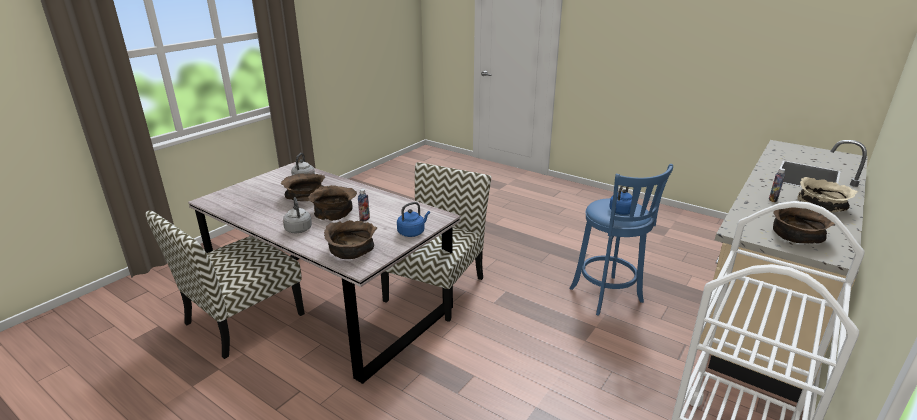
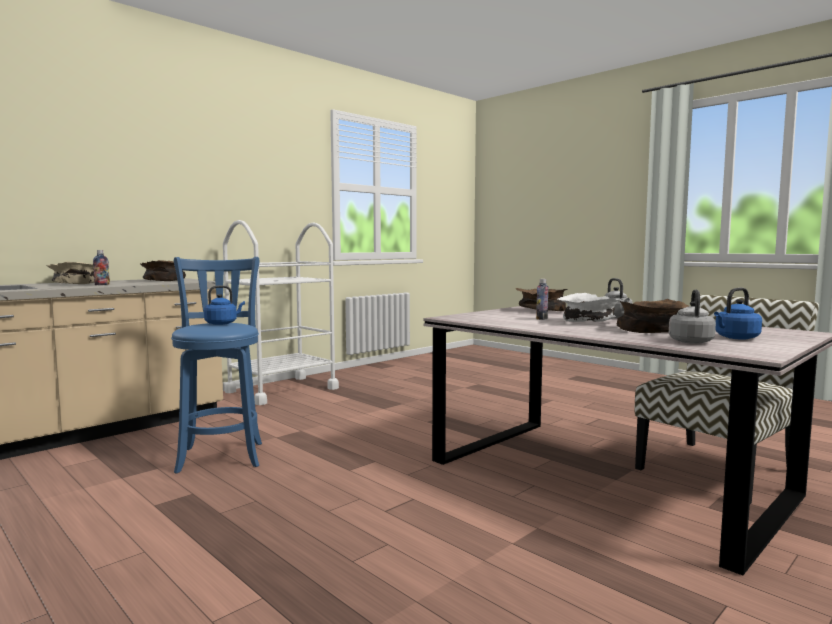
camera: 170 degrees left, 20 degrees down
brown bowl [308,185,357,221] -> white bowl [558,293,620,322]
chair [381,162,491,322] -> none
blue kettle [397,202,430,237] -> blue kettle moved to [714,288,762,340]

